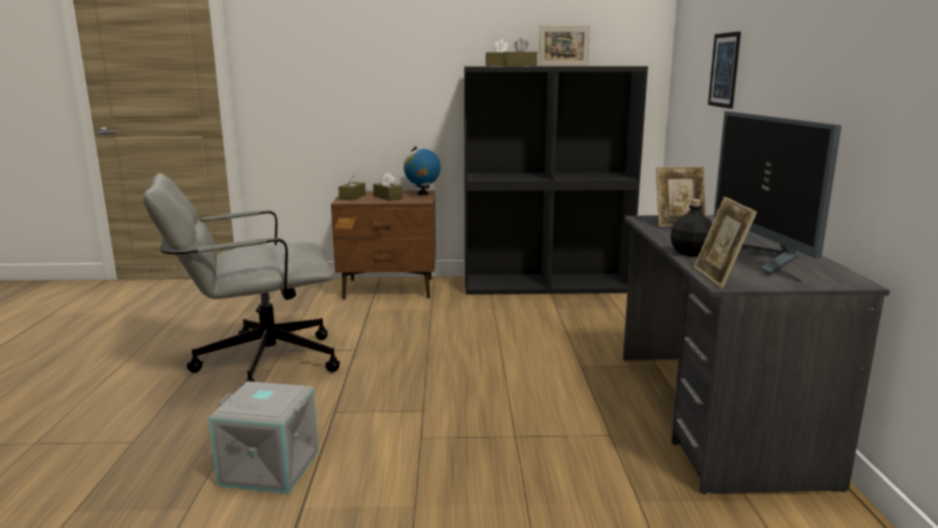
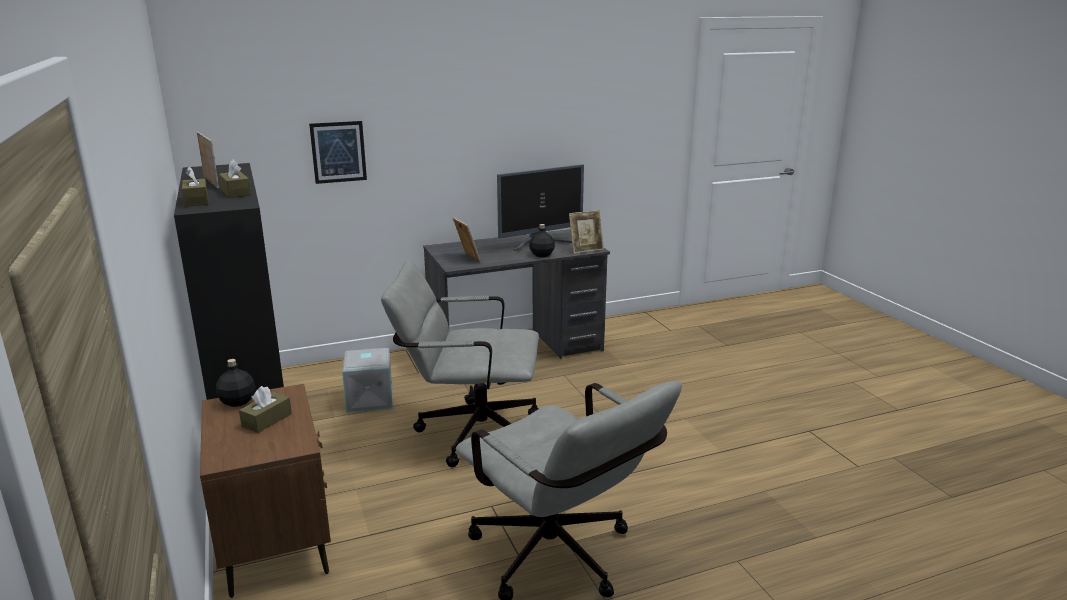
camera: 110 degrees left, 5 degrees up
grey storage box [209,381,319,494] -> grey storage box moved to [342,348,393,413]
brown tissue box [338,172,366,200] -> none
globe [404,146,441,195] -> black bottle [216,359,256,407]
none -> grey office chair [381,260,539,467]

